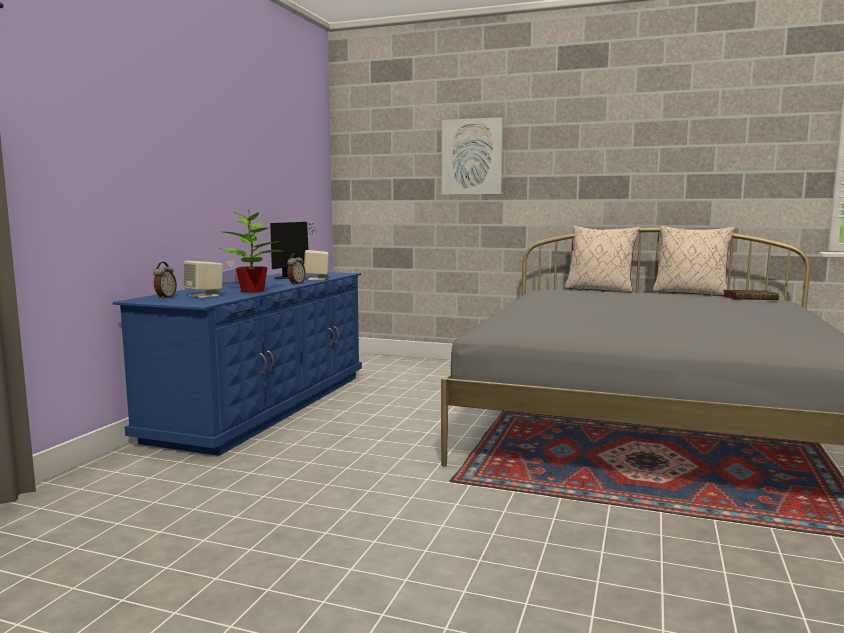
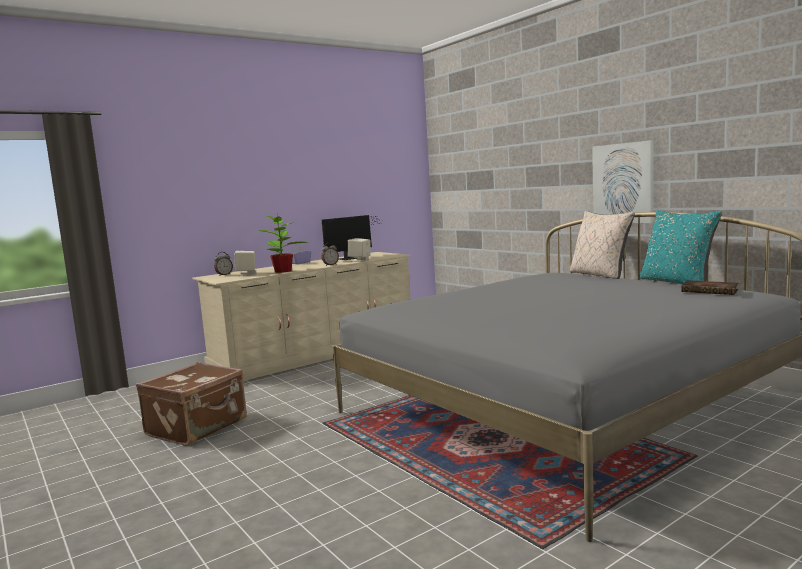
camera: 35 degrees right, 0 degrees up
blue dresser [113,272,362,456] -> beige dresser [192,252,412,381]
picture [442,117,503,195] -> picture moved to [592,140,654,223]
beige pillow [653,226,735,296] -> turquoise pillow [640,210,722,284]
none -> brown suitcase [136,362,247,446]

